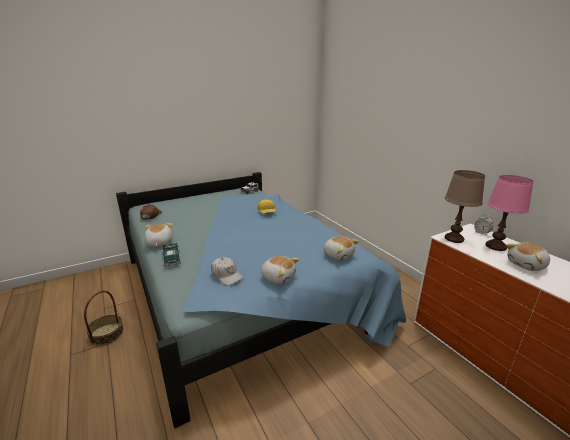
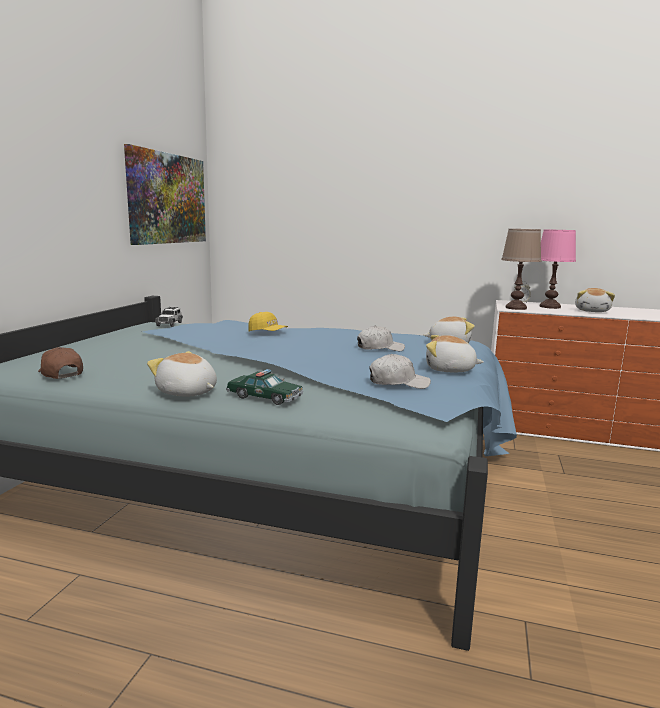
camera: 45 degrees left, 10 degrees down
basket [84,290,124,346] -> none
plush toy [261,256,299,285] -> plush toy turned 150 degrees counterclockwise [426,335,484,372]
none -> picture [124,144,206,245]
none -> white cap [357,326,405,351]

